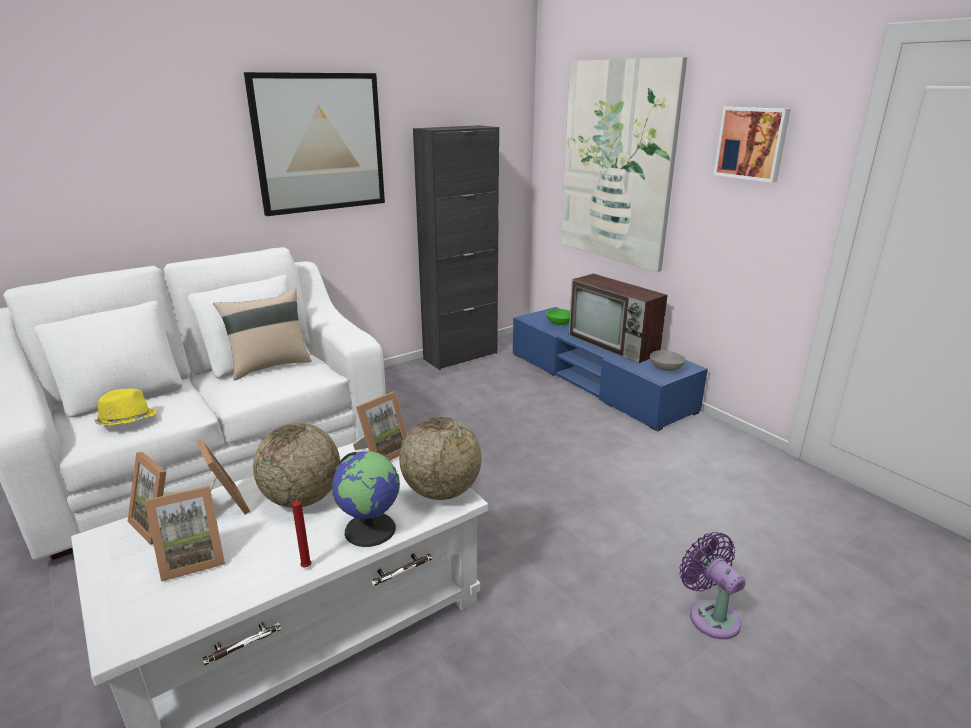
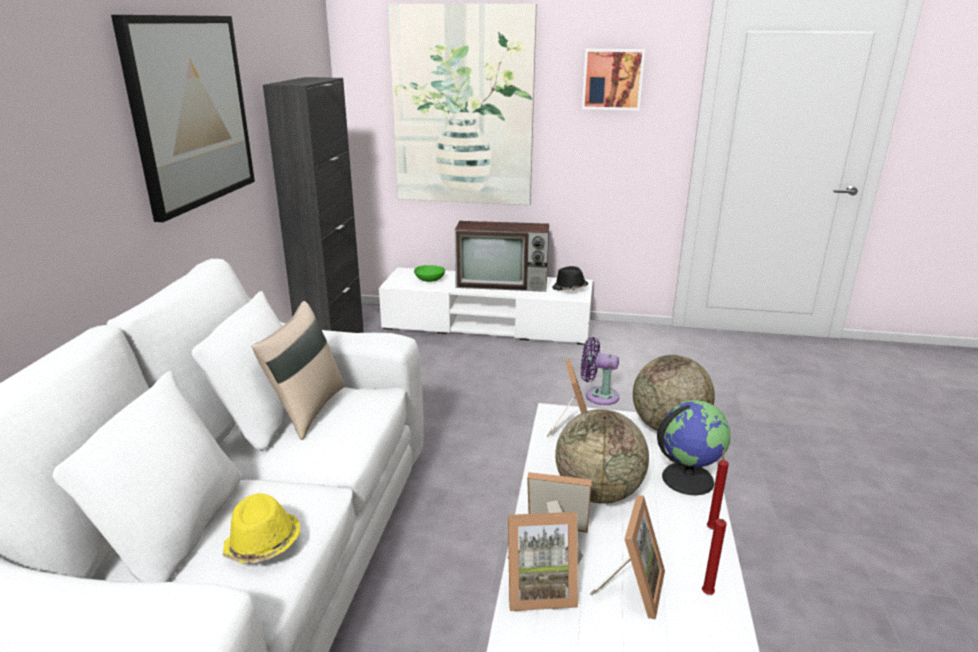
camera: 45 degrees left, 0 degrees up
blue tv stand [513,307,708,432] -> white tv stand [379,267,593,345]
grey bowl [650,350,686,371] -> black hat [552,266,588,291]
purple fan [679,532,745,639] -> purple fan moved to [581,337,620,405]
none -> red candle [702,519,727,595]

